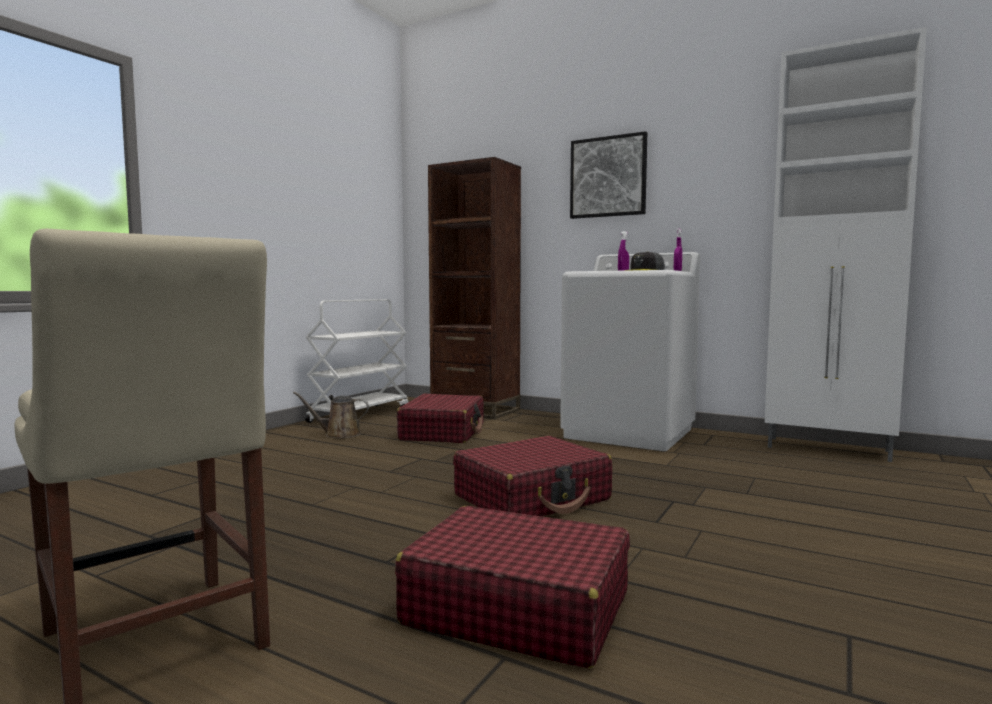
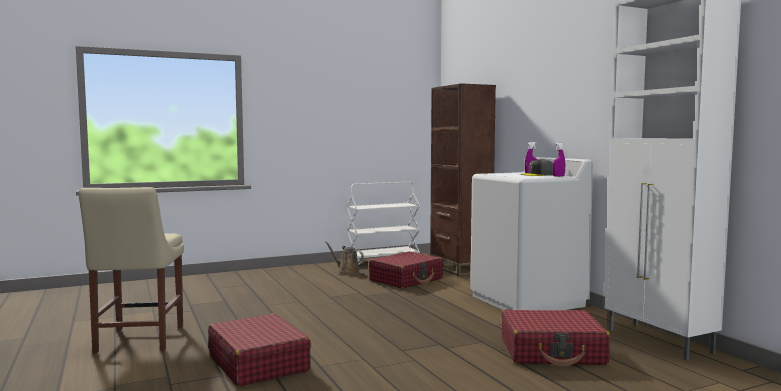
camera: 35 degrees right, 0 degrees up
red suitcase [453,436,612,516] -> red suitcase moved to [502,310,610,366]
picture [570,131,647,219] -> none

